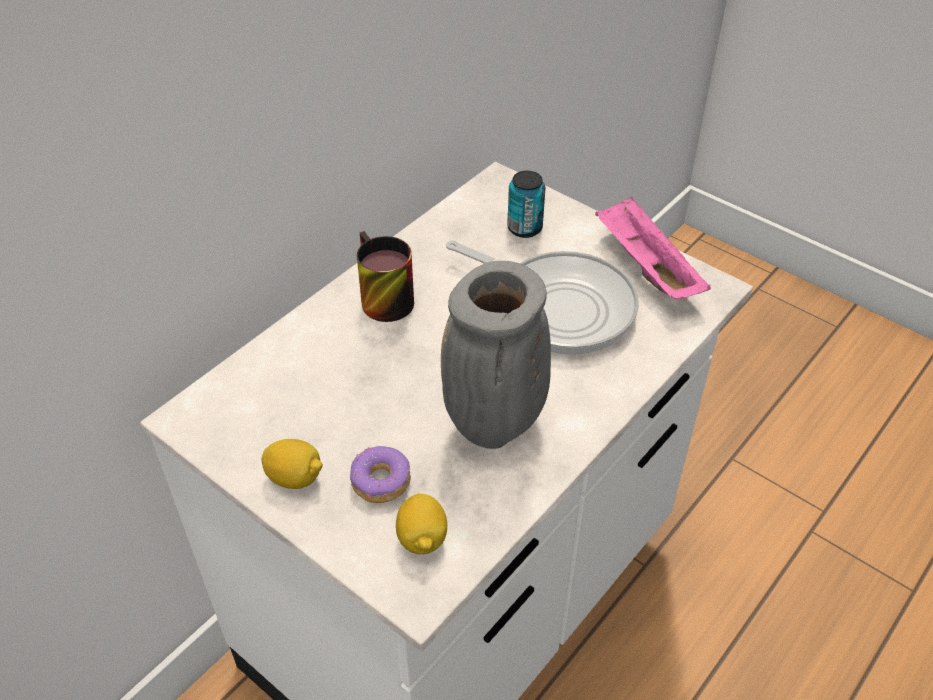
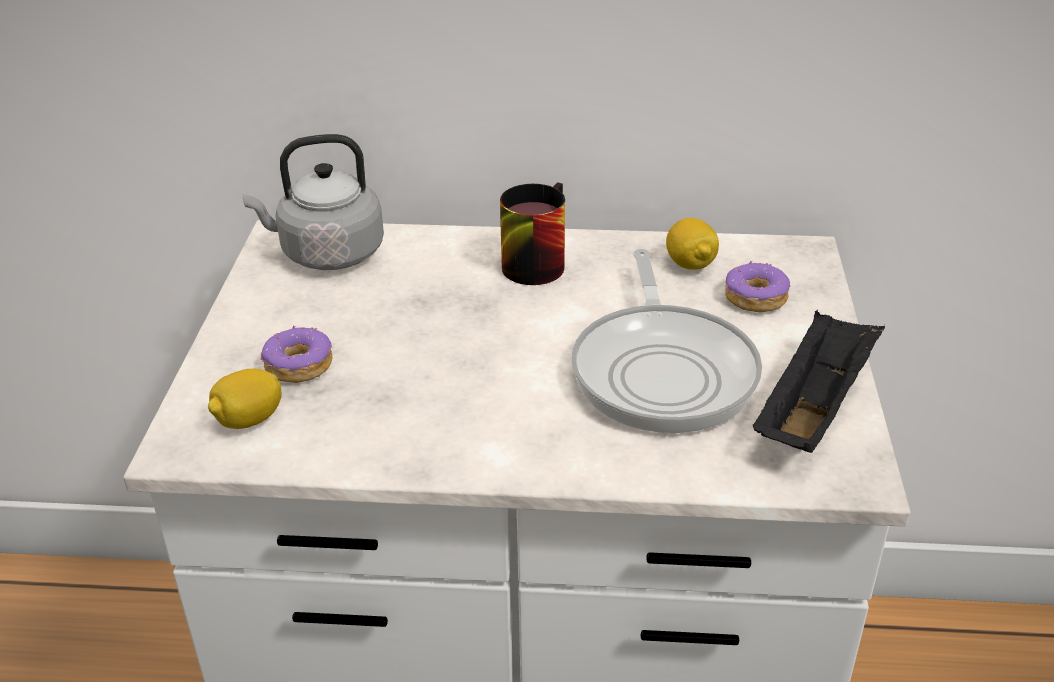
camera: 55 degrees right, 10 degrees down
lemon [262,439,323,489] -> lemon moved to [666,218,719,270]
grey vase [441,261,551,449] -> none
can [507,171,545,238] -> donut [725,261,790,313]
pink tray [595,196,711,299] -> black tray [753,310,885,453]
none -> grey kettle [242,134,384,270]

